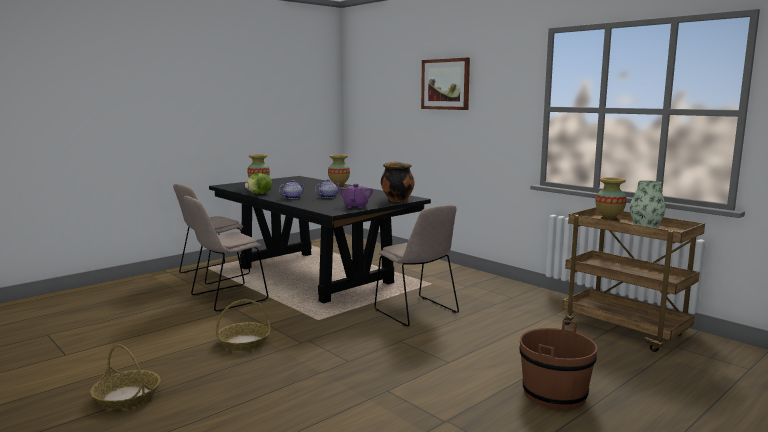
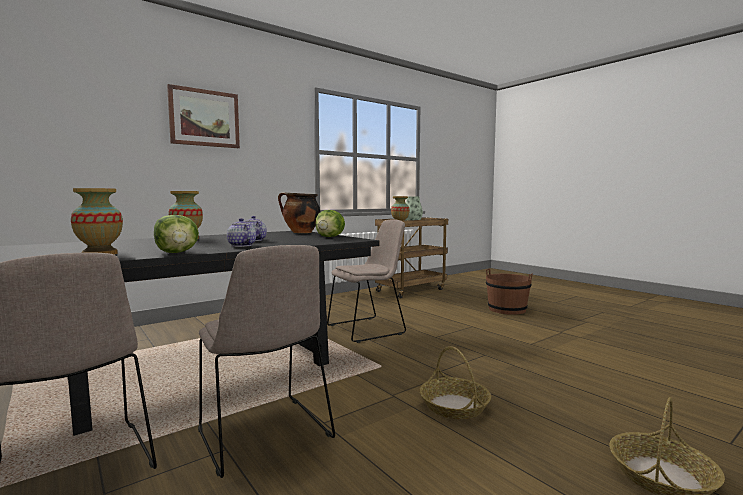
camera: 85 degrees left, 5 degrees down
purple teapot [339,184,373,209] -> lettuce [316,210,345,237]

